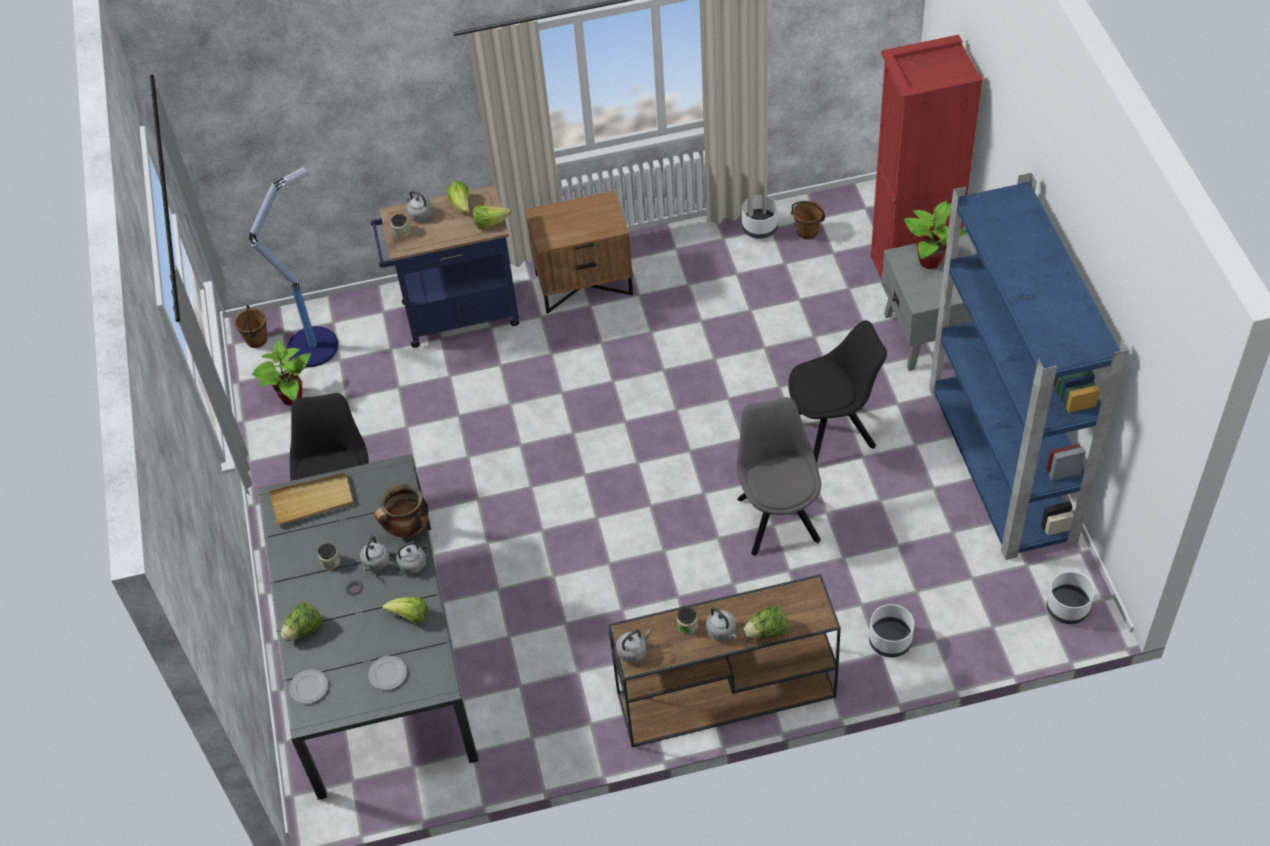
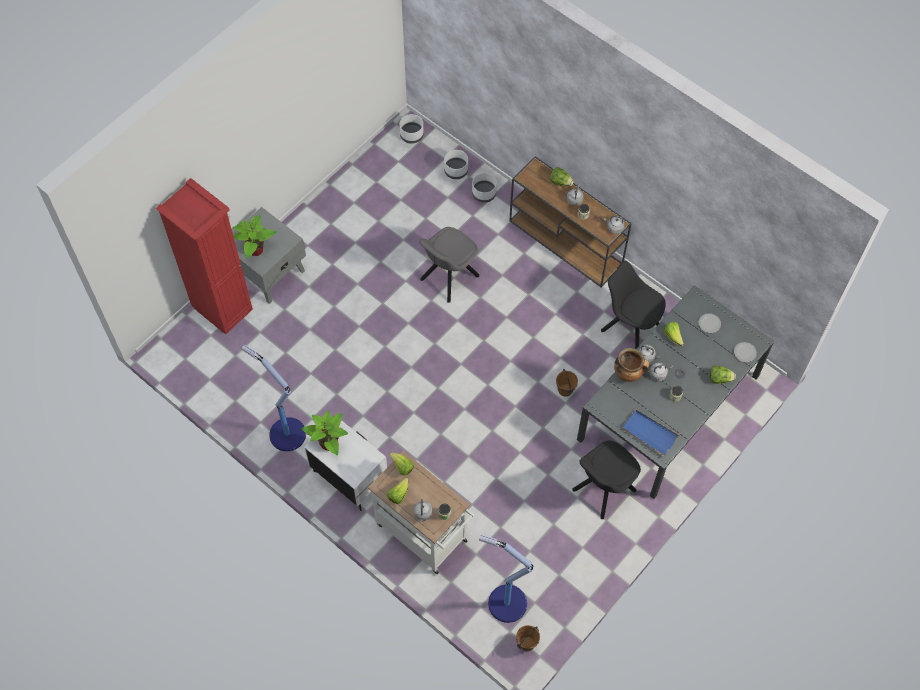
camera: 130 degrees left, 10 degrees up
potted plant [252,339,311,406] -> potted plant moved to [301,410,348,455]
beige tray [269,473,354,525] -> blue tray [622,410,679,456]
blue cart [370,185,519,348] -> white cart [368,451,474,574]
brown nightstand [525,190,633,314] -> white nightstand [305,420,387,511]
white planter [742,195,778,239] -> white planter moved to [444,150,468,179]
black chair [788,320,887,462] -> black chair moved to [601,261,666,349]
brown bucket [791,201,825,240] -> brown bucket moved to [556,369,578,397]
blue bookcase [929,172,1127,560] -> none
none -> floor lamp [241,345,306,451]

